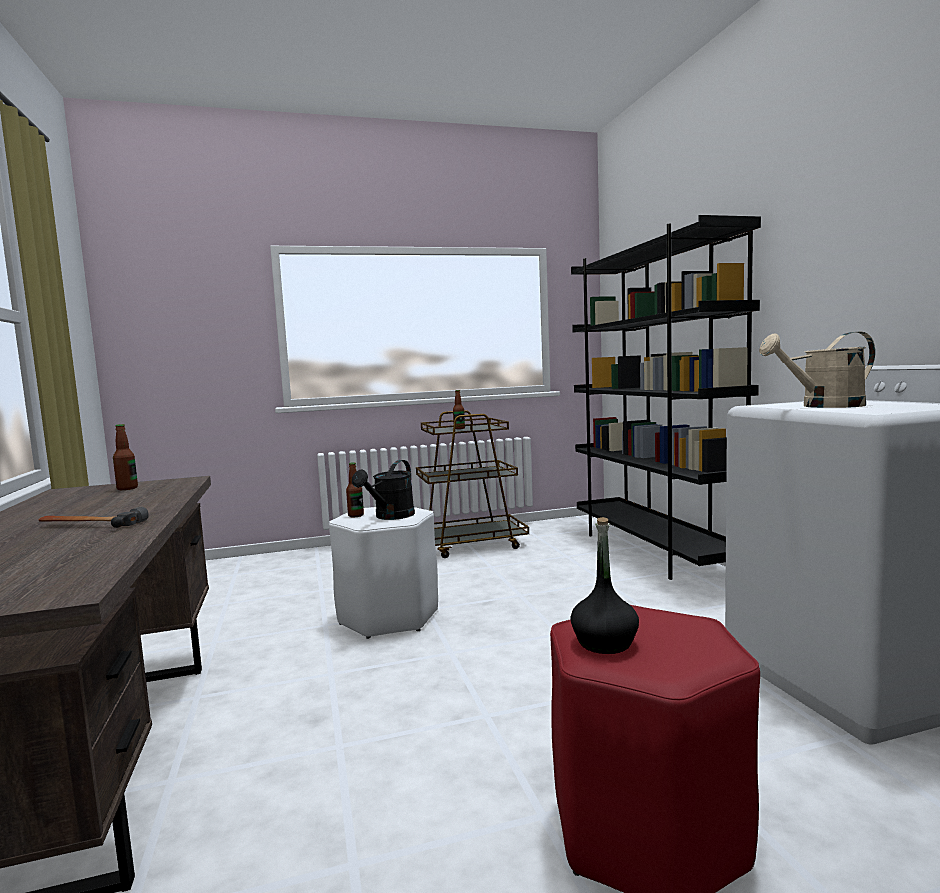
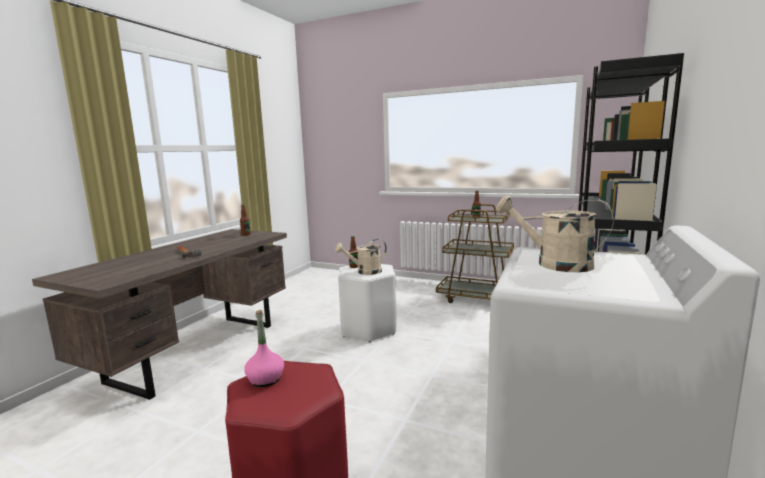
camera: 40 degrees right, 5 degrees up
black watering can [352,460,415,520] -> beige watering can [335,239,387,275]
black bottle [570,517,639,654] -> pink bottle [244,310,284,387]

